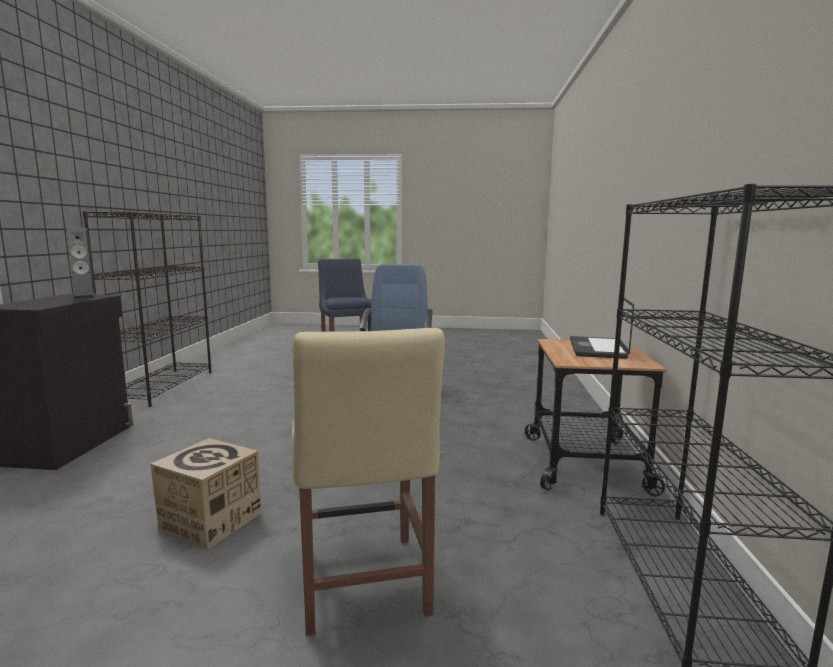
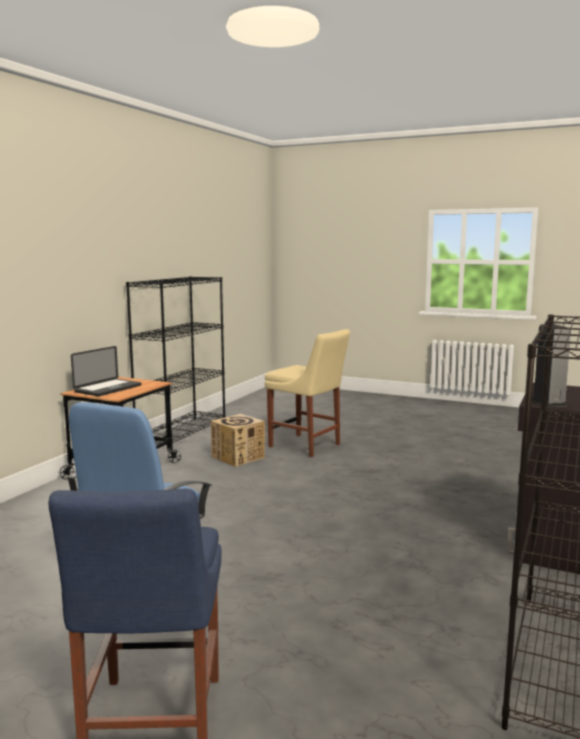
camera: 160 degrees left, 0 degrees up
cardboard box [150,438,262,549] -> cardboard box moved to [211,414,265,467]
beige chair [292,328,445,635] -> beige chair turned 120 degrees clockwise [265,329,350,457]

